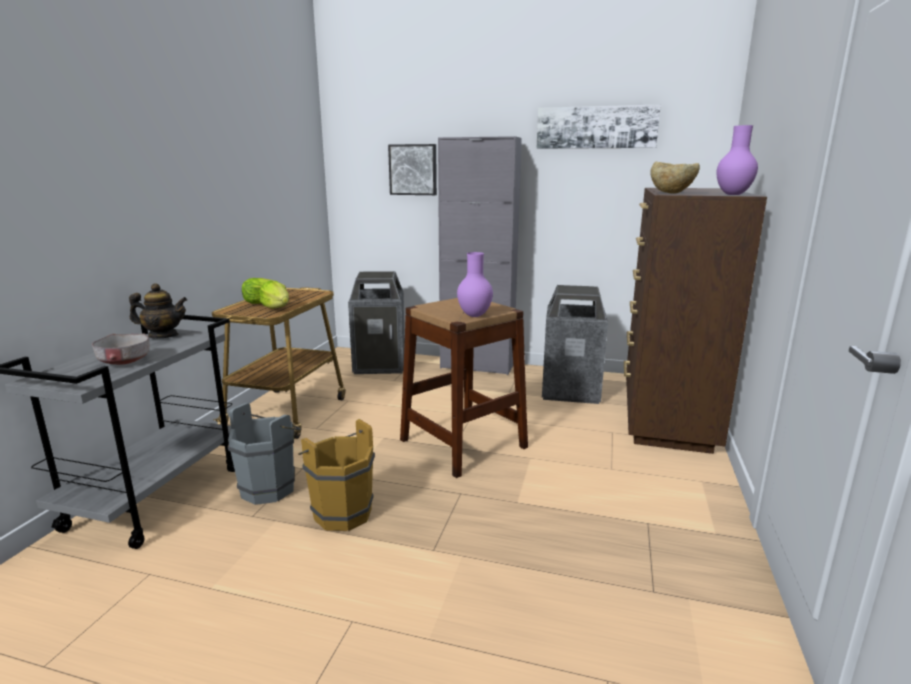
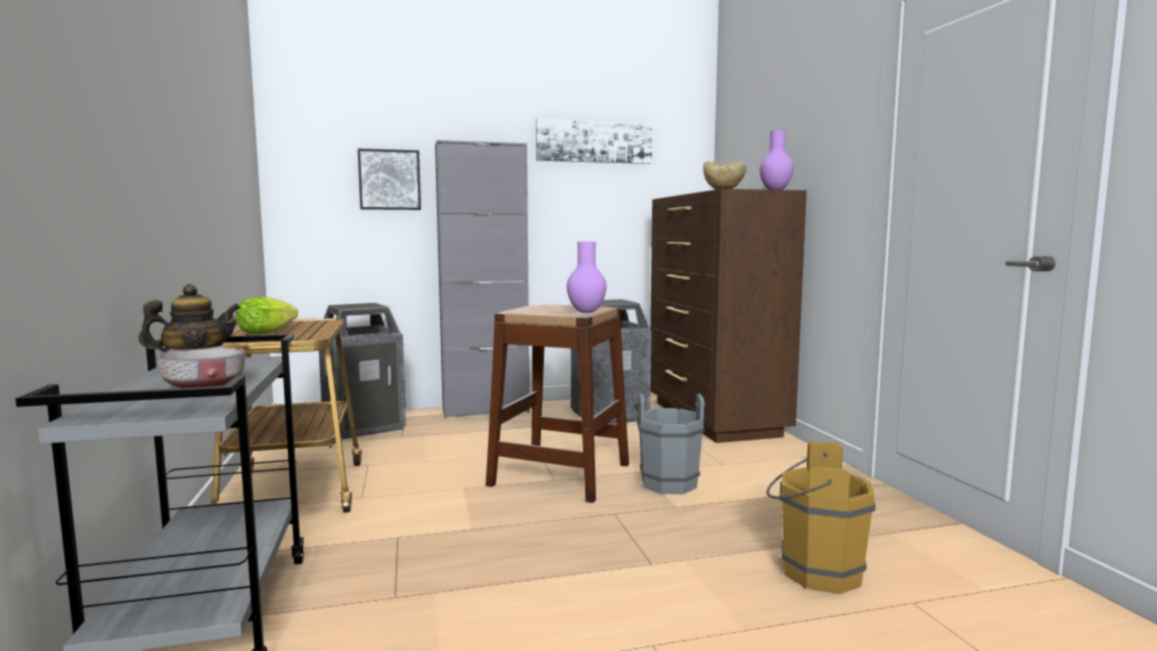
camera: 30 degrees left, 10 degrees down
grey bucket [228,402,301,505] -> grey bucket moved to [635,394,706,494]
lettuce [260,280,289,309] -> none
brown bucket [298,419,375,531] -> brown bucket moved to [766,441,876,594]

